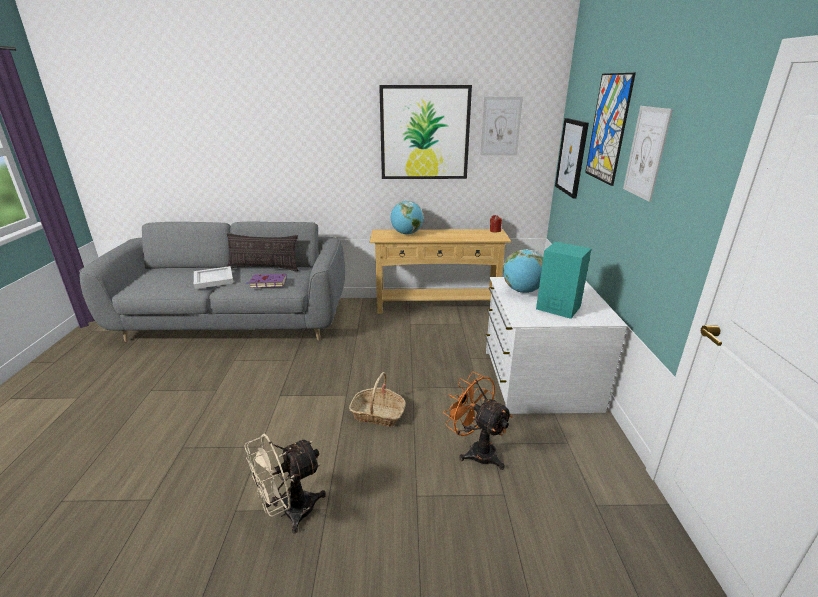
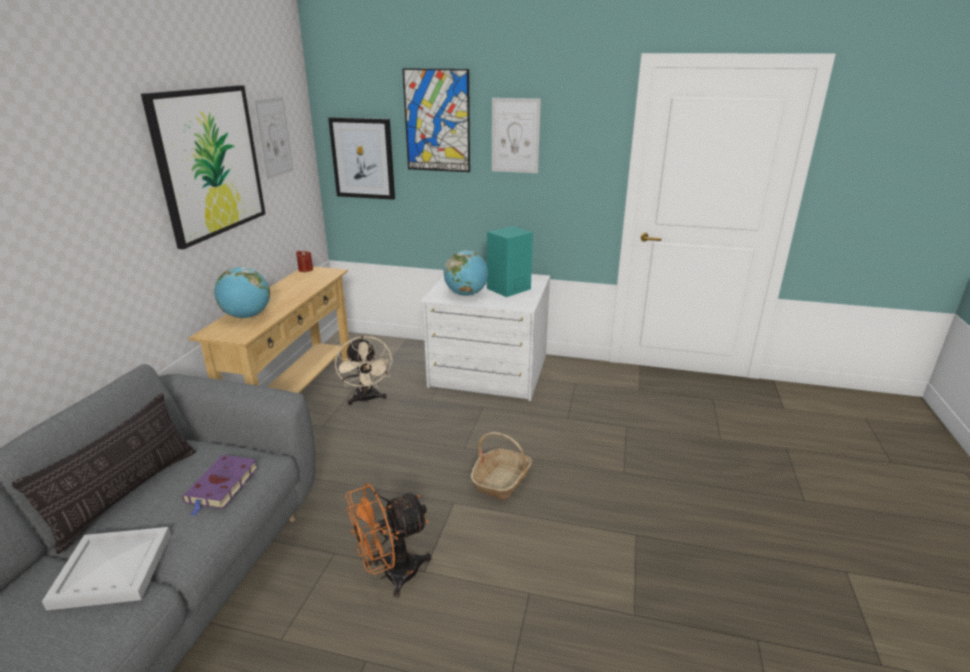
camera: 75 degrees left, 0 degrees up
beige fan [244,434,326,534] -> beige fan moved to [335,336,394,405]
orange fan [443,372,513,470] -> orange fan moved to [346,483,431,598]

